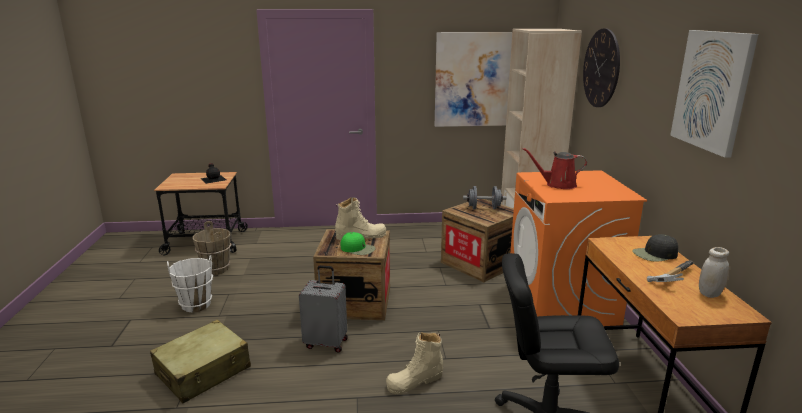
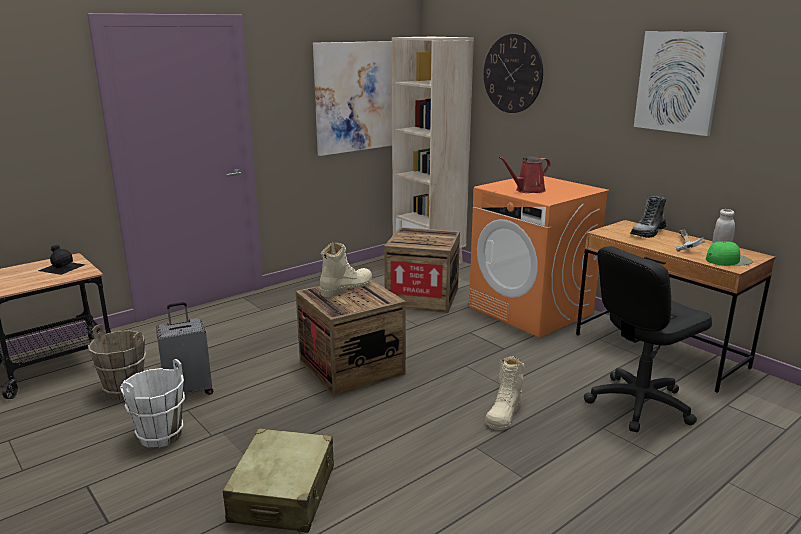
camera: 35 degrees left, 0 degrees up
grey suitcase [299,265,348,353] -> grey suitcase moved to [156,302,213,395]
green cap [340,232,376,255] -> green cap moved to [706,241,753,266]
grey dumbbell [463,186,506,209] -> none
black cap [632,234,678,261] -> boot [630,195,666,238]

